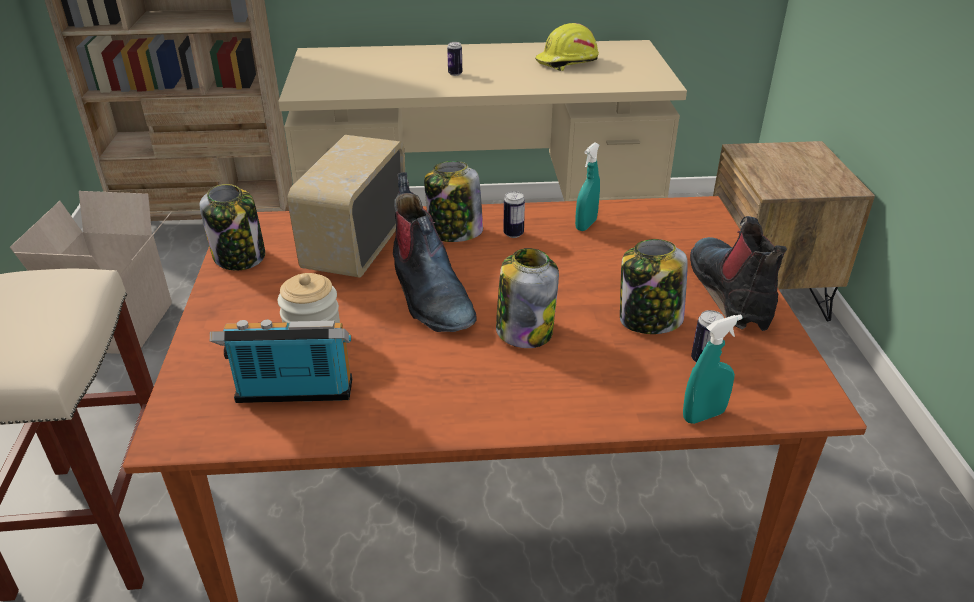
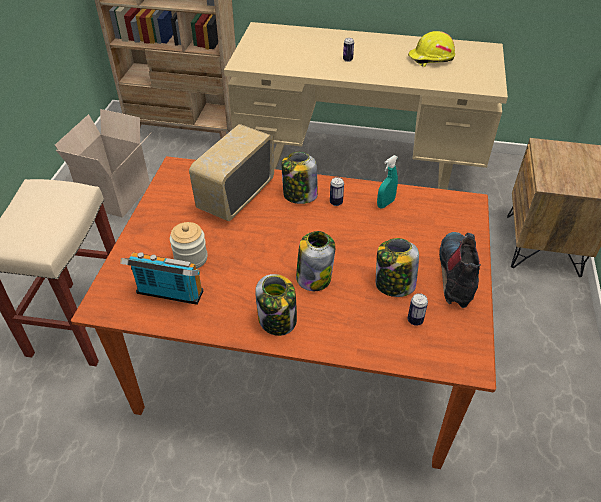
camera: 15 degrees right, 10 degrees up
jar [200,184,265,271] -> jar moved to [255,274,297,336]
boot [393,172,477,332] -> none
turquoise spray bottle [683,314,743,424] -> none

